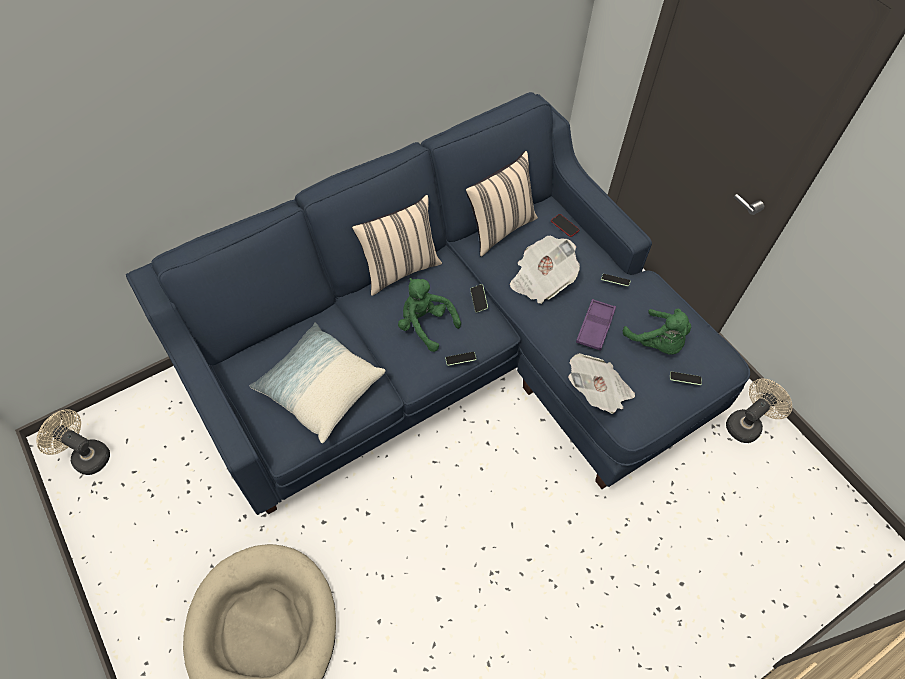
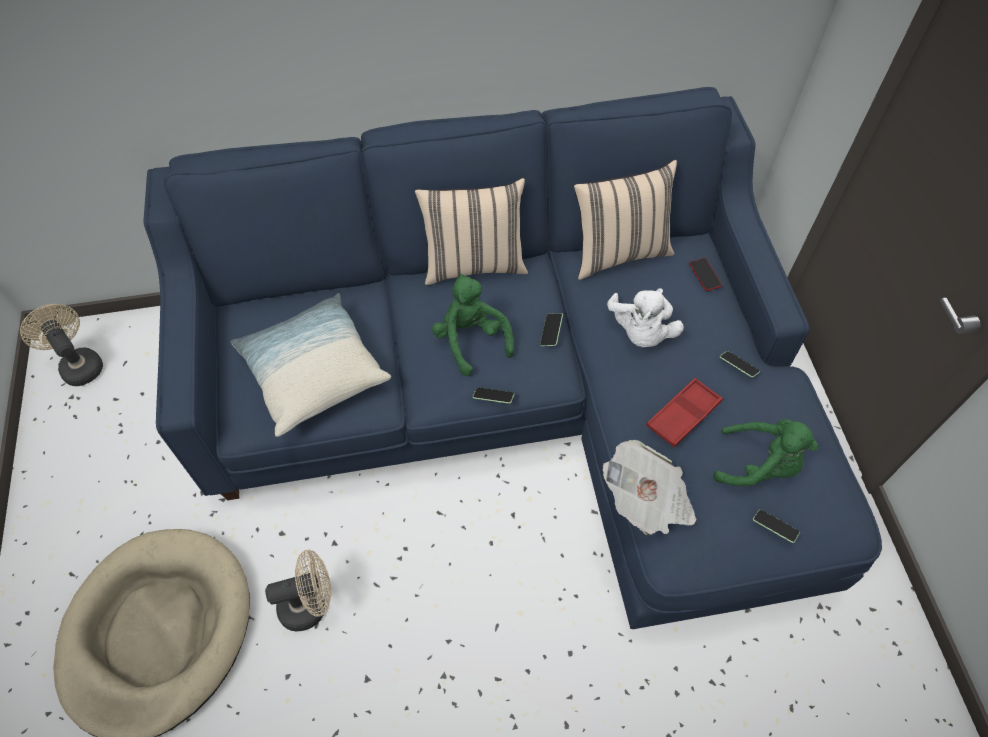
camera: 25 degrees right, 0 degrees up
newspaper [510,235,580,304] -> white plush toy [607,288,684,347]
purple tray [576,299,616,351] -> red tray [646,378,723,447]
green plush toy [623,309,691,355] -> green plush toy turned 60 degrees counterclockwise [713,419,819,486]
beige fan [726,379,792,443] -> beige fan moved to [265,550,331,631]

